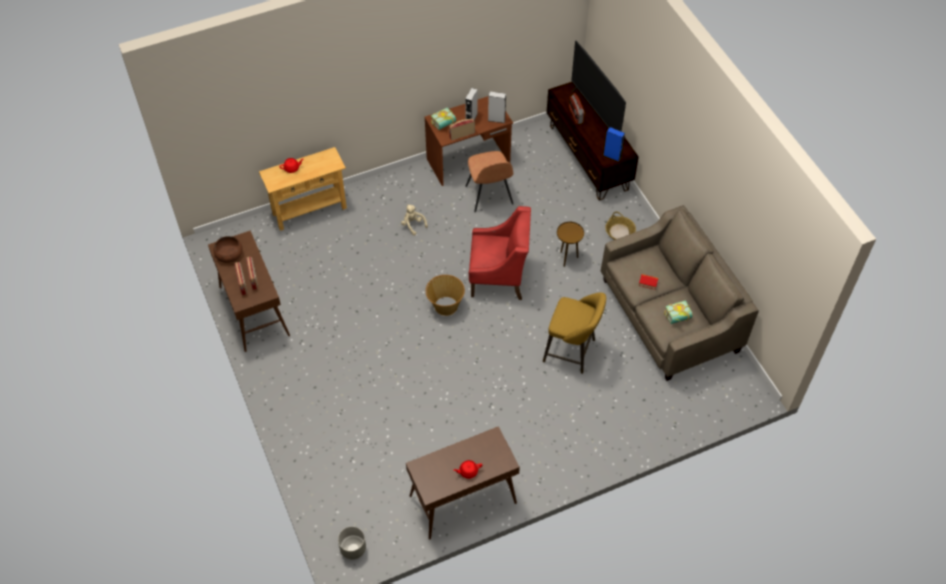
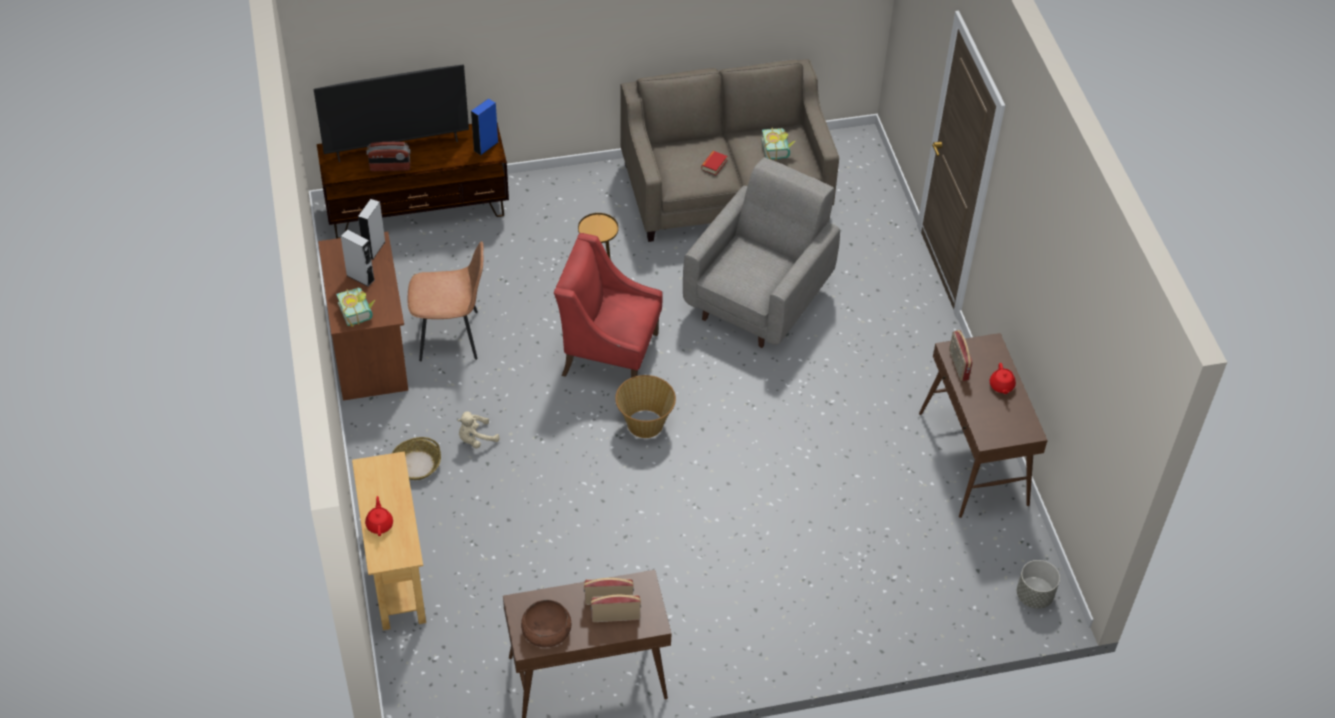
camera: 80 degrees left, 5 degrees down
radio [449,118,475,140] -> radio moved to [949,330,973,381]
red armchair [469,206,531,300] -> red armchair turned 90 degrees counterclockwise [554,233,663,378]
yellow stool [543,292,606,374] -> grey armchair [683,157,840,348]
basket [605,212,636,240] -> basket moved to [392,437,441,480]

